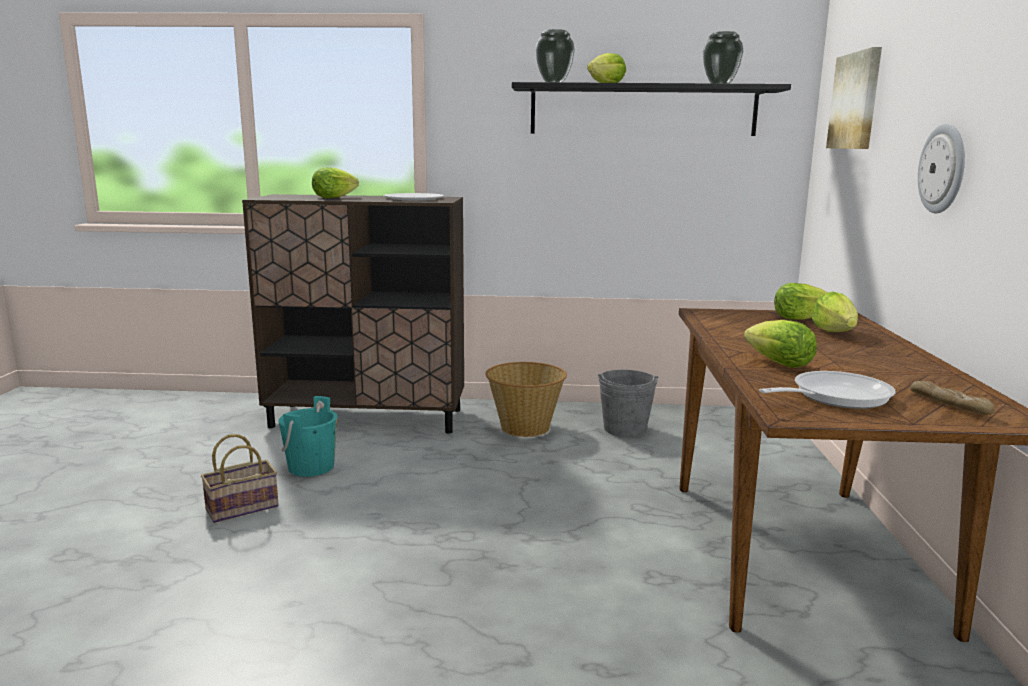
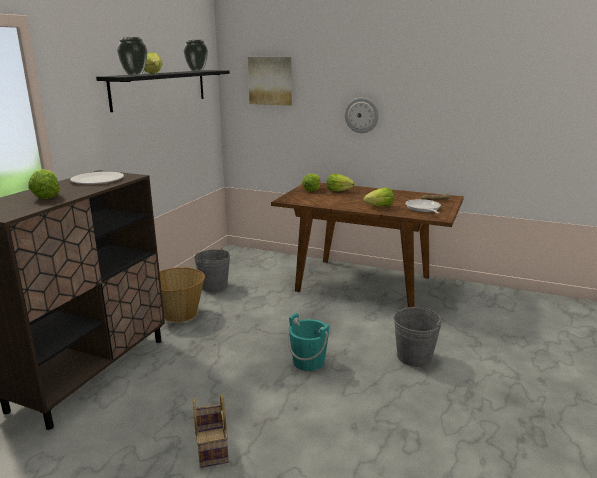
camera: 70 degrees left, 5 degrees up
turquoise bucket [279,396,337,477] -> turquoise bucket moved to [288,313,330,371]
none -> grey bucket [394,307,442,367]

